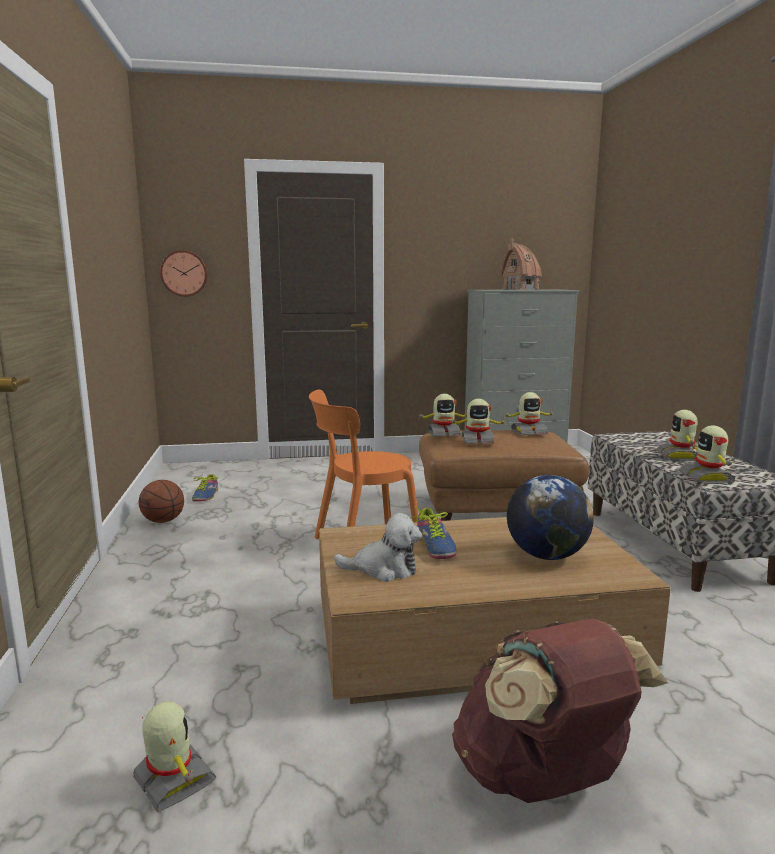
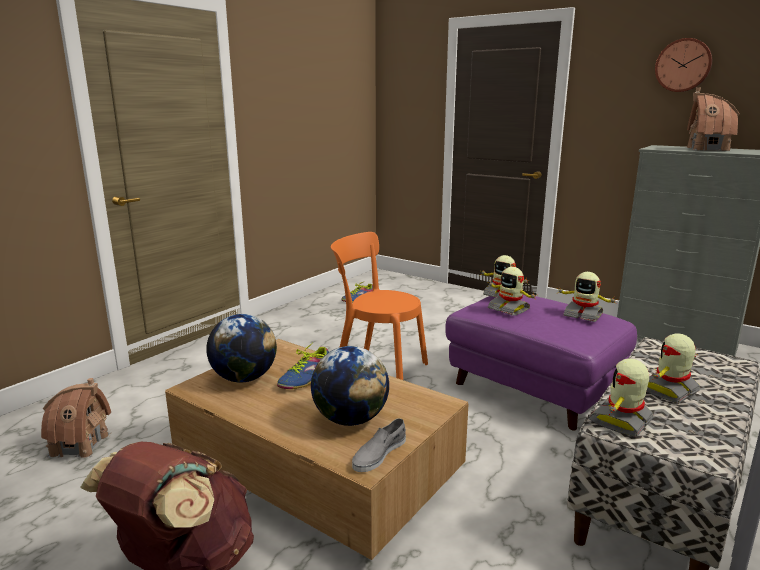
camera: 45 degrees right, 5 degrees up
toy robot [133,702,216,812] -> toy house [41,378,111,458]
basketball [139,480,184,523] -> none
wall clock [160,250,208,297] -> wall clock moved to [655,38,712,92]
plush toy [334,513,422,582] -> globe [206,314,277,383]
brown ottoman [419,430,589,521] -> purple ottoman [445,294,637,431]
none -> grey shoe [352,418,406,472]

